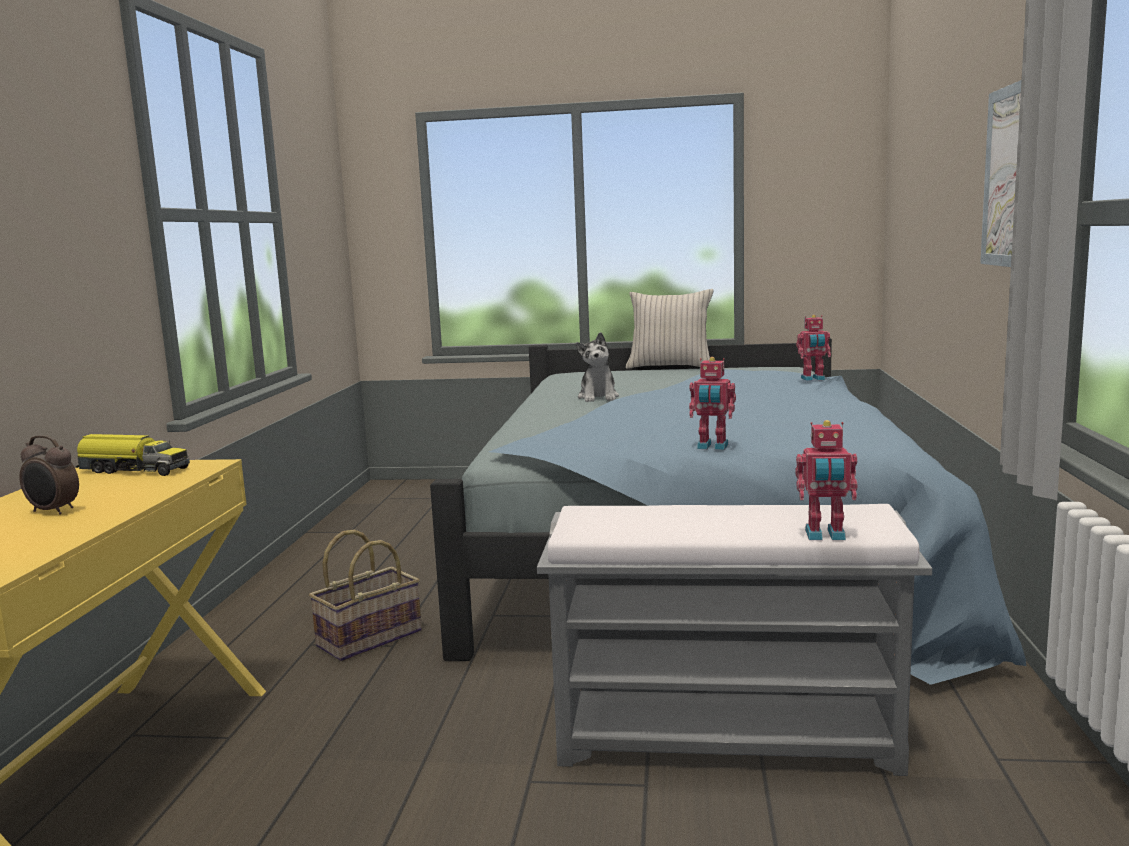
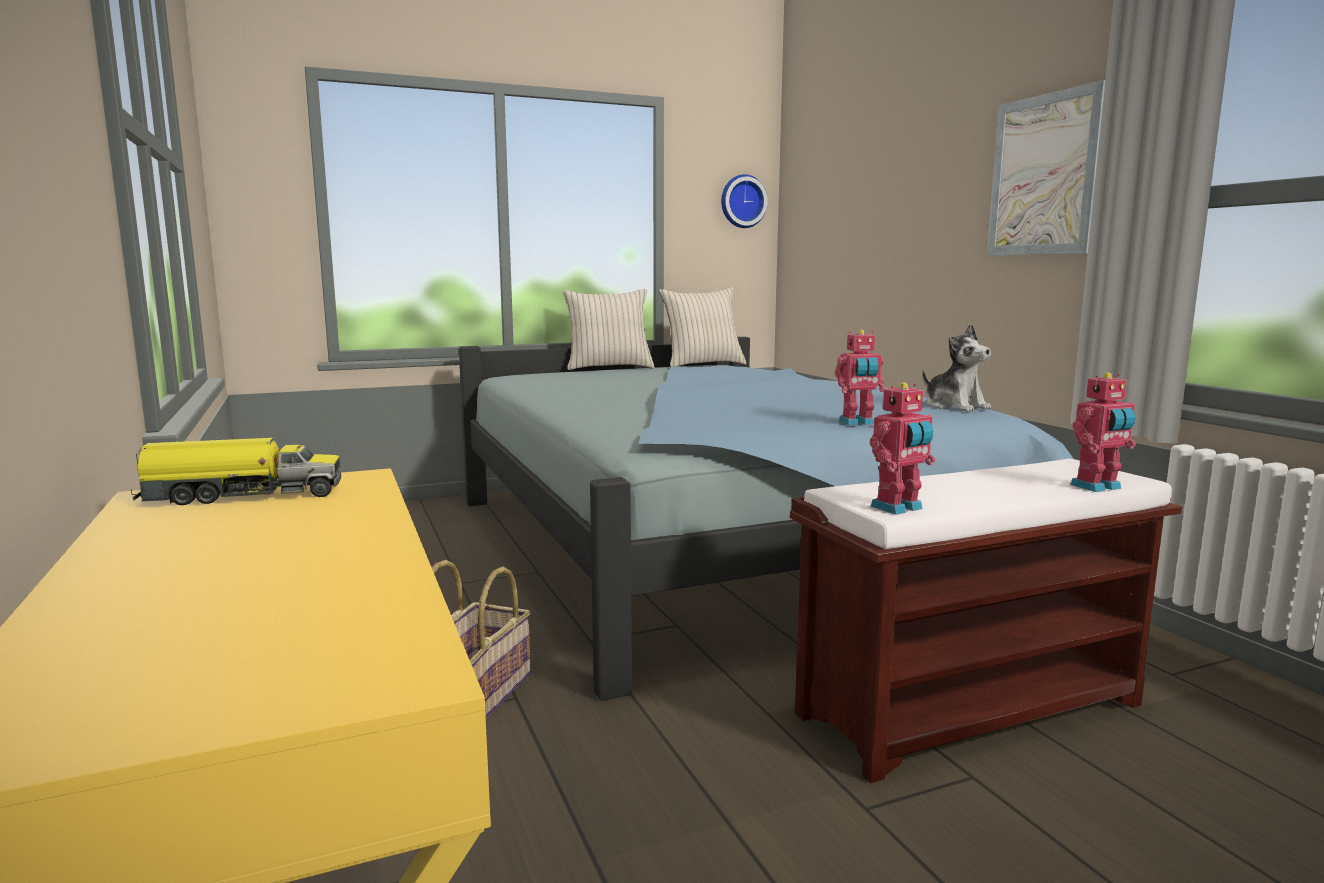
camera: 30 degrees left, 0 degrees up
alarm clock [19,435,79,515] -> none
grey bench [537,504,932,776] -> brown bench [790,459,1182,783]
plush toy [576,332,619,402] -> plush toy moved to [922,324,991,412]
toy robot [796,315,831,381] -> toy robot moved to [870,382,935,515]
none -> beige pillow [659,288,746,367]
none -> wall clock [721,174,768,228]

